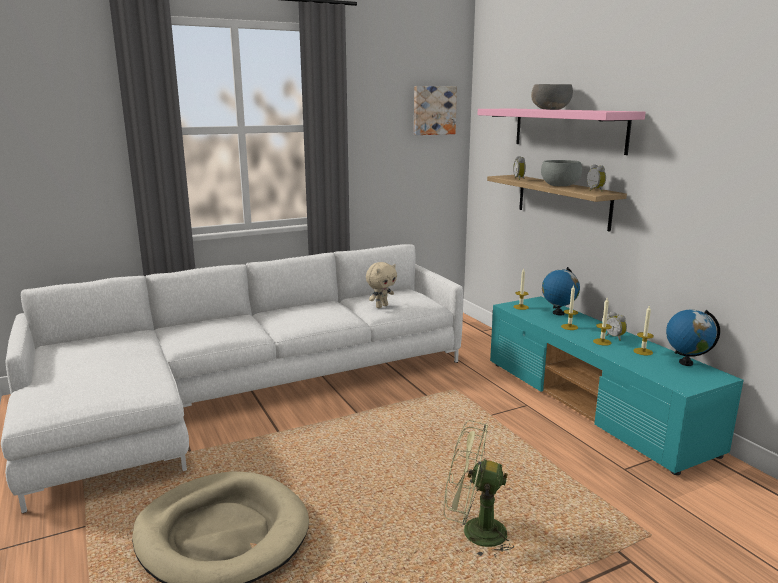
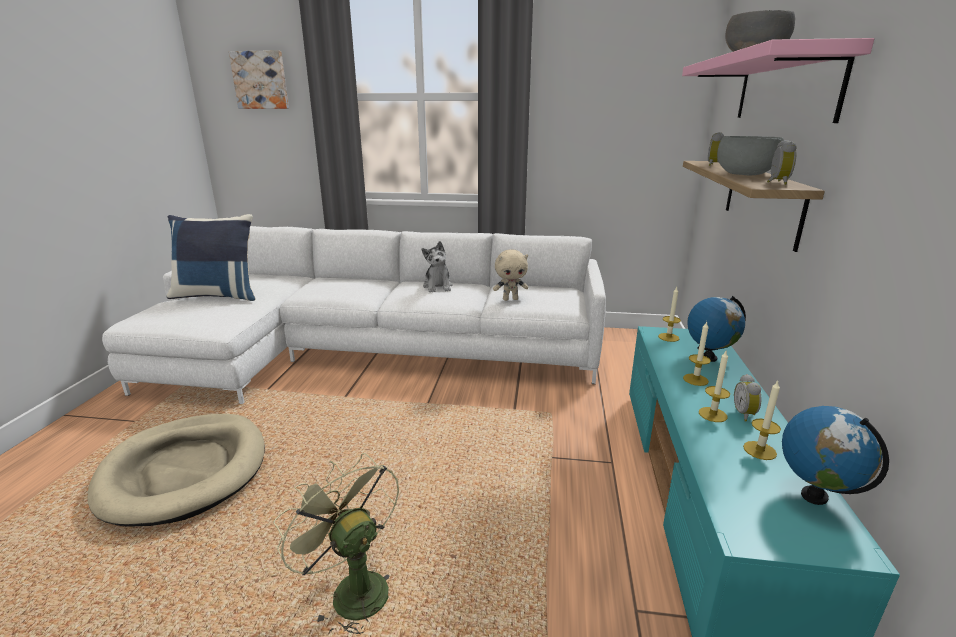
camera: 35 degrees right, 5 degrees up
picture [414,86,457,135] -> picture moved to [229,50,289,109]
none -> blue pillow [167,214,256,301]
none -> plush toy [422,241,453,292]

